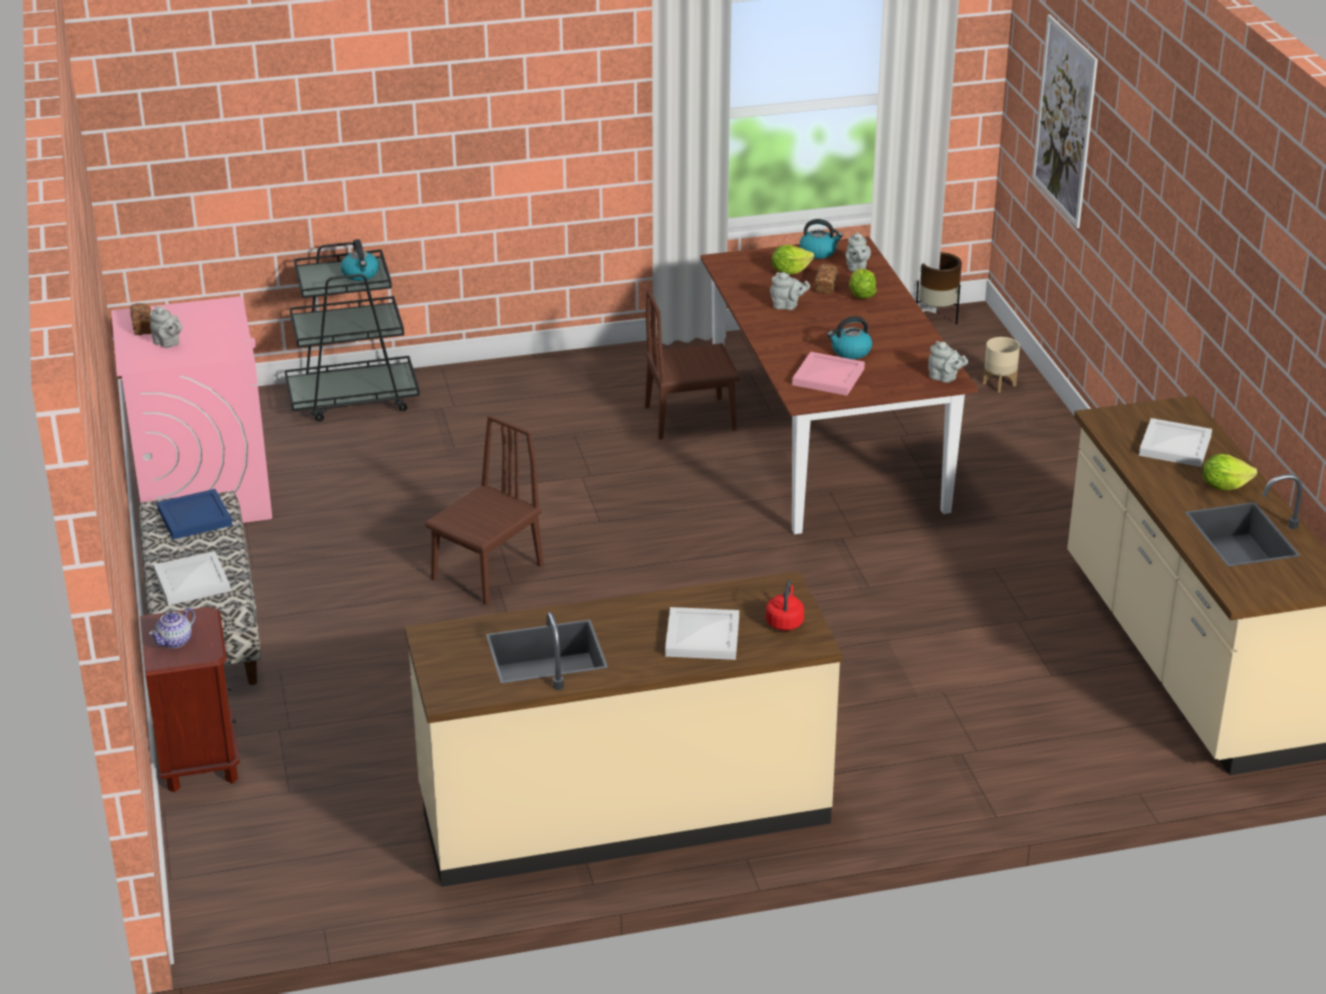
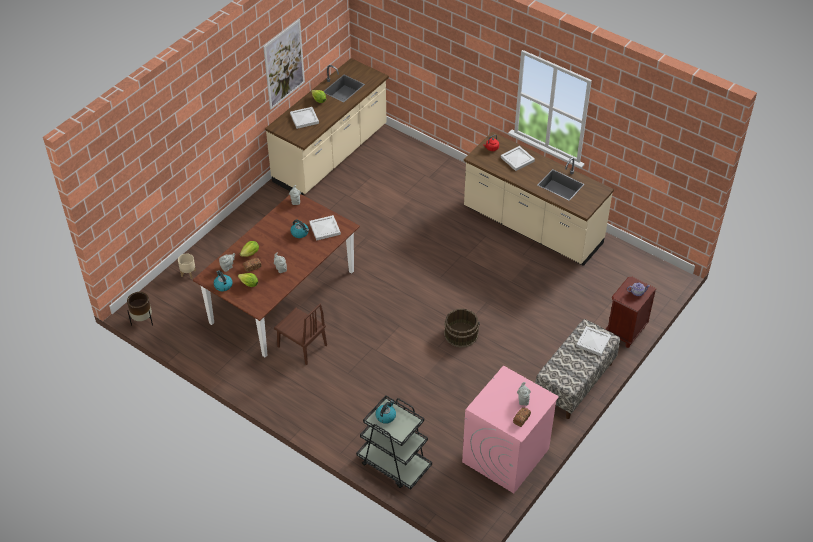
camera: 130 degrees left, 15 degrees up
blue tray [157,489,232,540] -> none
brown chair [425,415,543,605] -> brown bucket [444,308,480,347]
pink tray [792,352,865,396] -> white tray [309,215,341,241]
picture [1032,14,1098,228] -> picture moved to [263,19,305,110]

